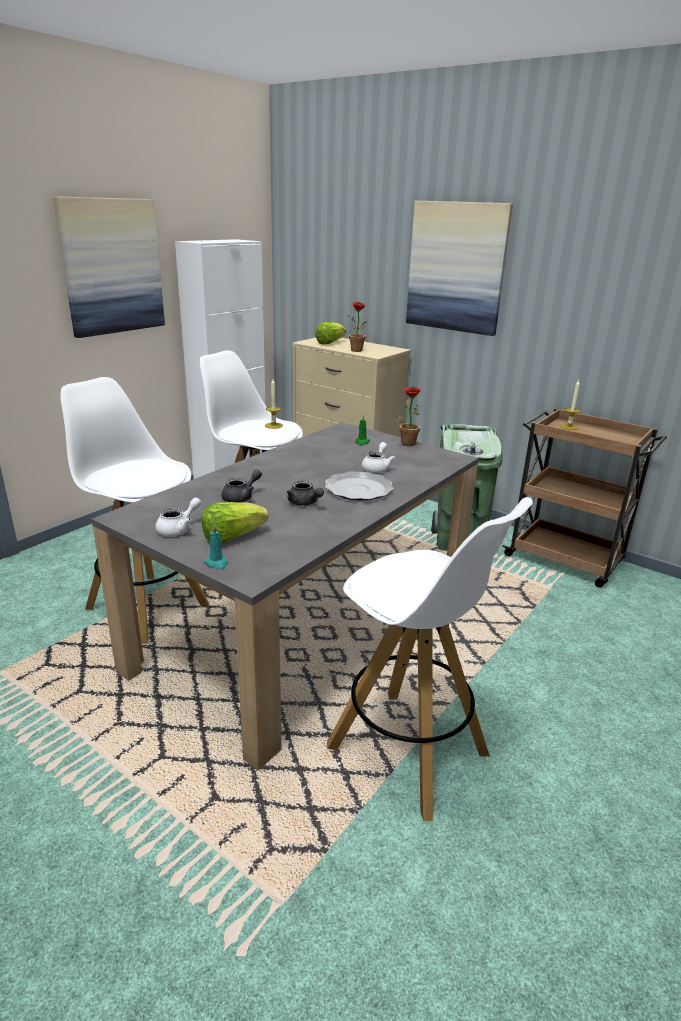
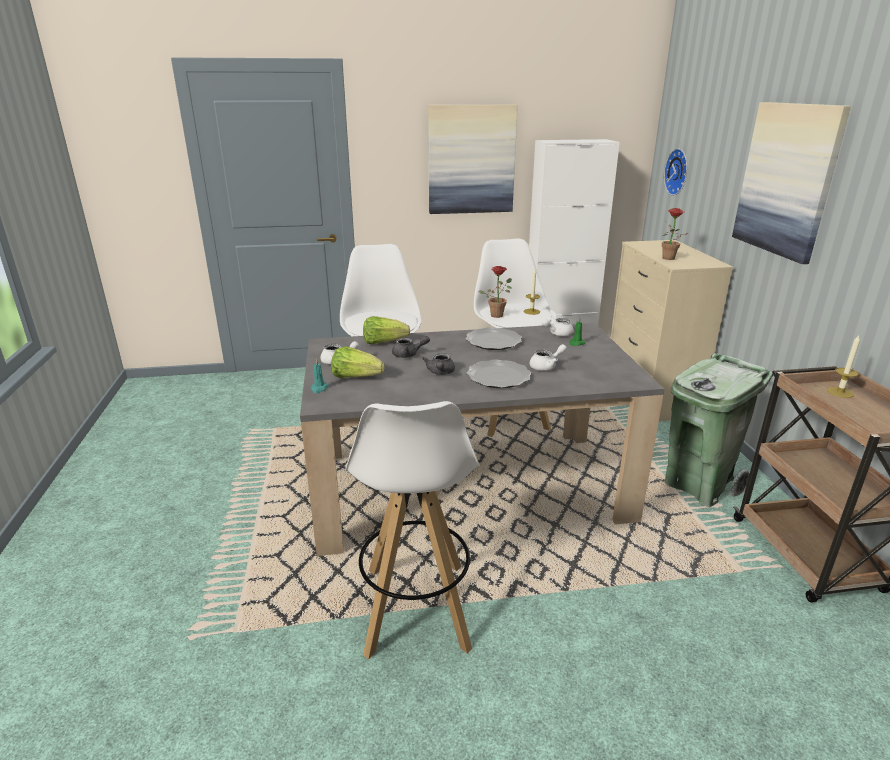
camera: 45 degrees right, 0 degrees up
lettuce [315,322,346,345] -> lettuce moved to [363,316,410,344]
potted plant [395,387,424,446] -> potted plant moved to [479,266,512,318]
none -> plate [466,327,522,350]
none -> white teapot [542,316,574,336]
none -> wall clock [664,148,687,195]

